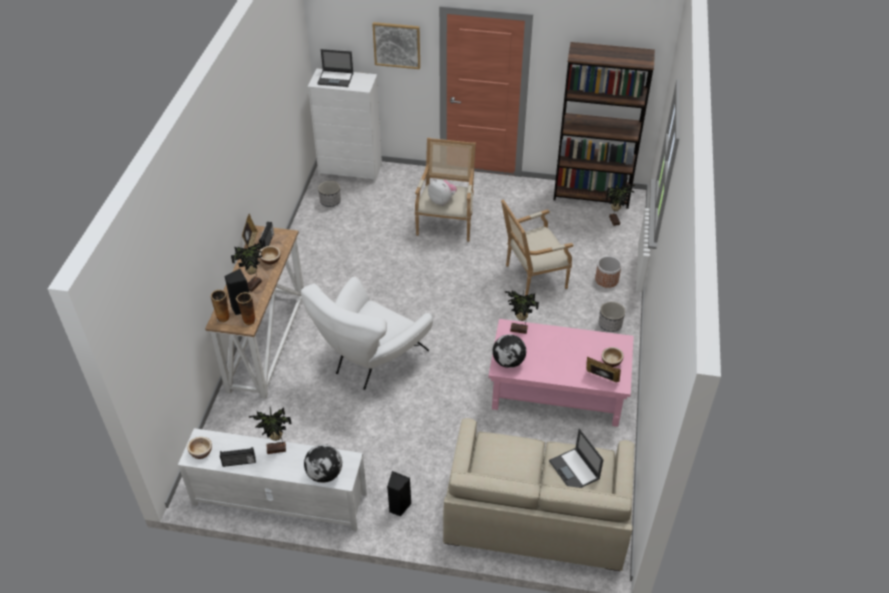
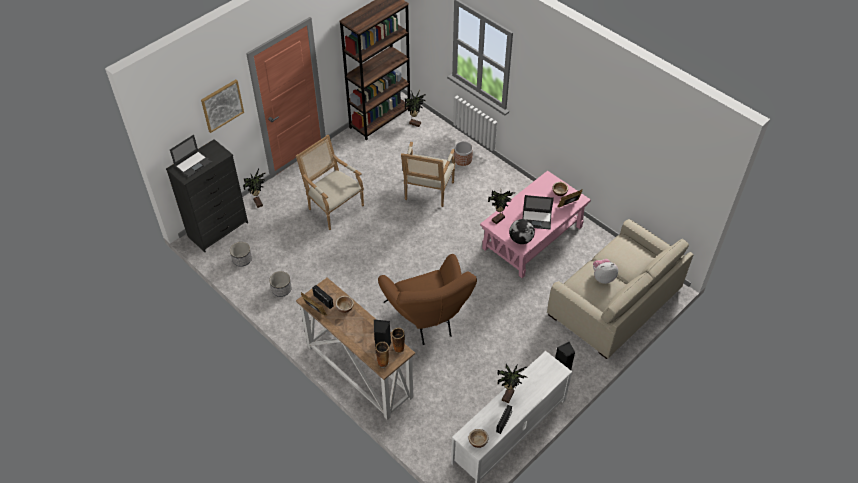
camera: 55 degrees left, 5 degrees up
potted plant [231,242,265,292] -> potted plant moved to [243,169,266,208]
white armchair [301,277,433,390] -> brown armchair [378,254,477,345]
globe [304,444,342,483] -> none
white dresser [308,68,382,183] -> black dresser [166,139,248,252]
plush toy [428,179,457,206] -> plush toy moved to [593,259,618,284]
laptop [549,429,604,488] -> laptop moved to [523,195,554,229]
planter [599,301,625,332] -> planter moved to [269,271,292,297]

